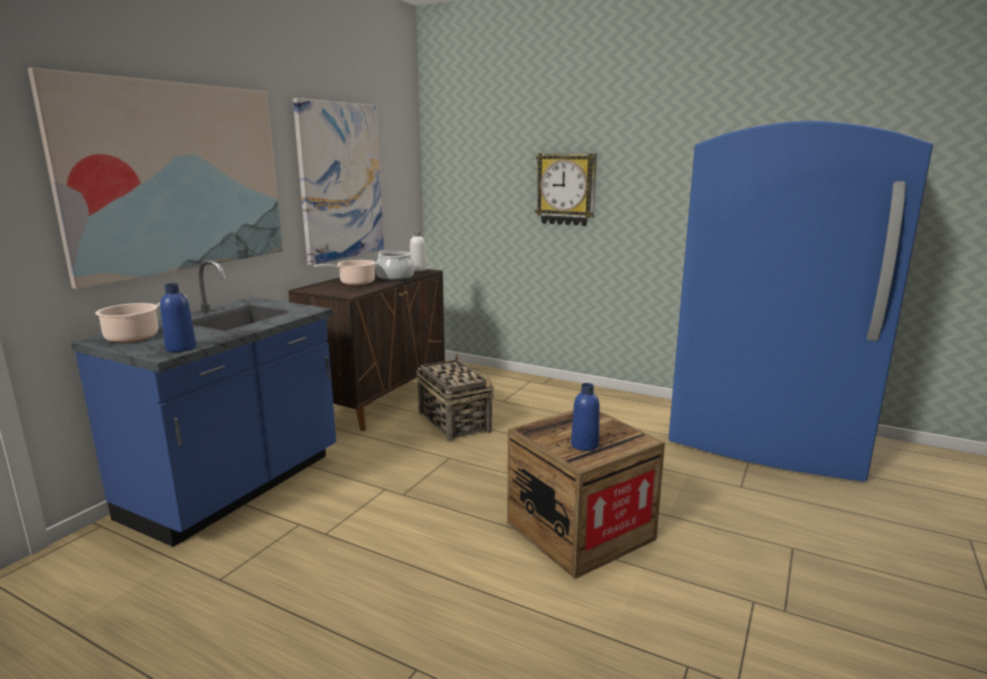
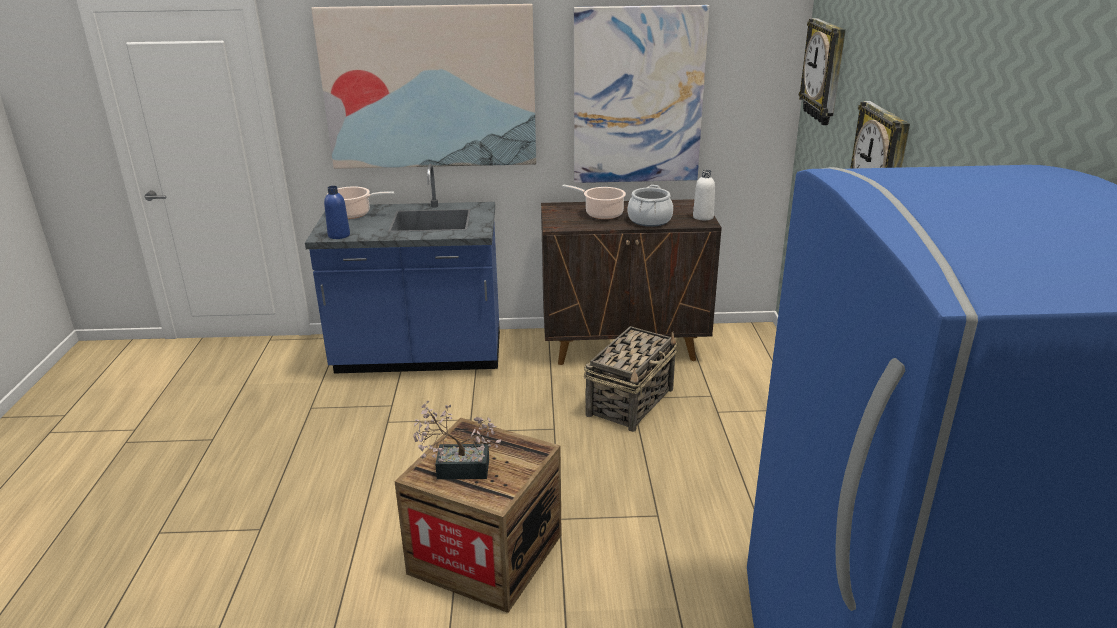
camera: 60 degrees right, 10 degrees up
blue bottle [571,383,600,451] -> potted plant [413,401,501,479]
none -> wall clock [799,18,846,125]

